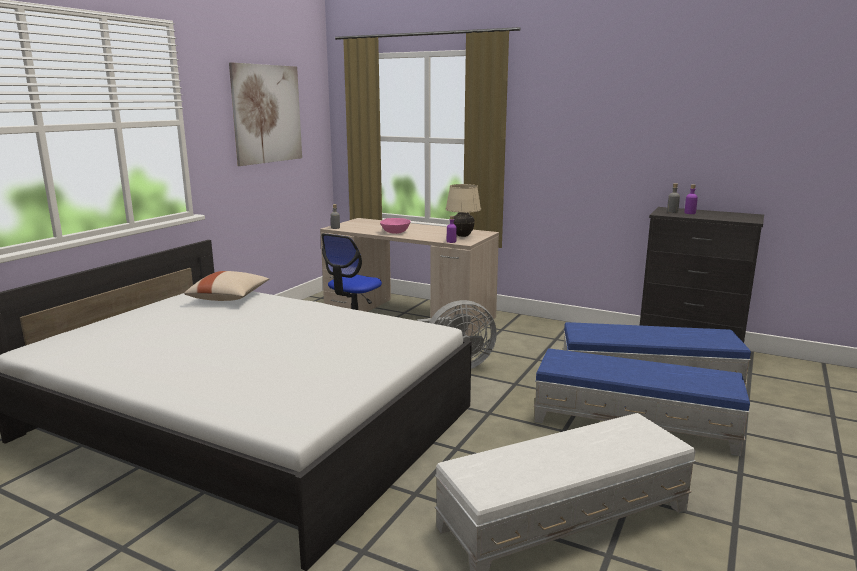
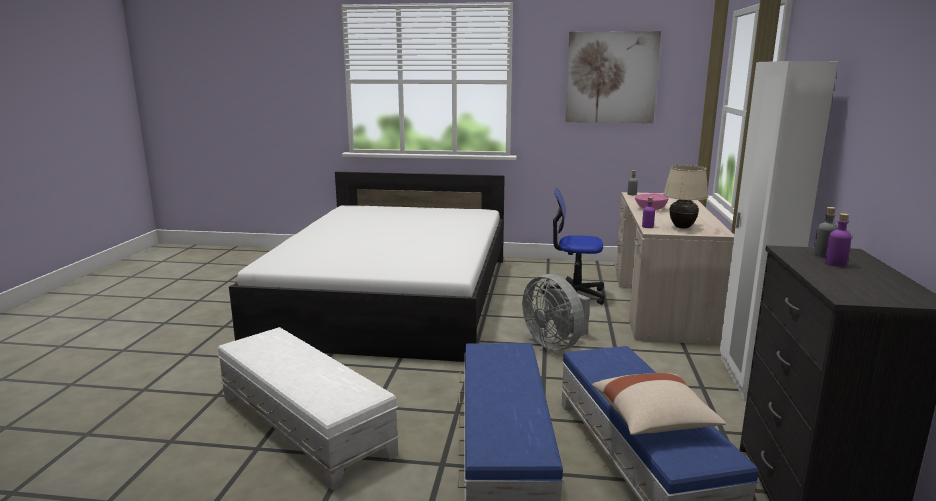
camera: 70 degrees right, 0 degrees up
beige pillow [184,271,269,301] -> beige pillow moved to [592,373,726,435]
none -> white wardrobe [720,61,838,401]

